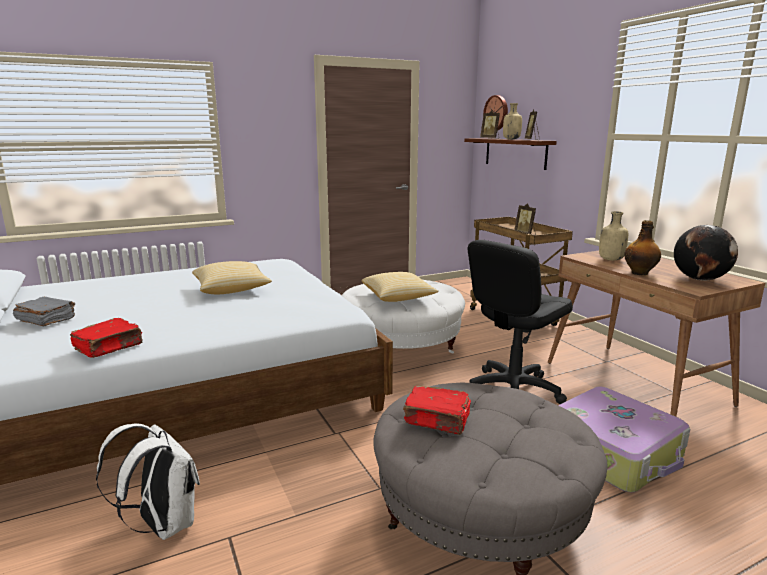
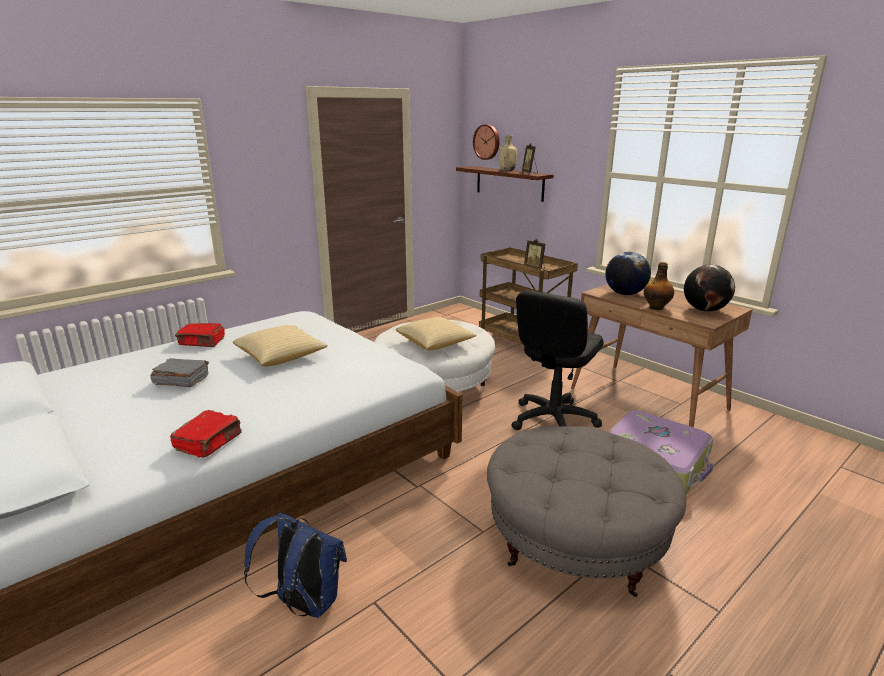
camera: 15 degrees left, 5 degrees up
grey book [13,297,75,326] -> grey book moved to [150,358,209,387]
white backpack [96,423,200,540] -> blue backpack [244,512,347,618]
red book [403,385,471,435] -> red book moved to [175,323,225,347]
picture frame [480,110,500,139] -> none
beige bottle [599,211,628,261] -> globe [605,252,651,295]

